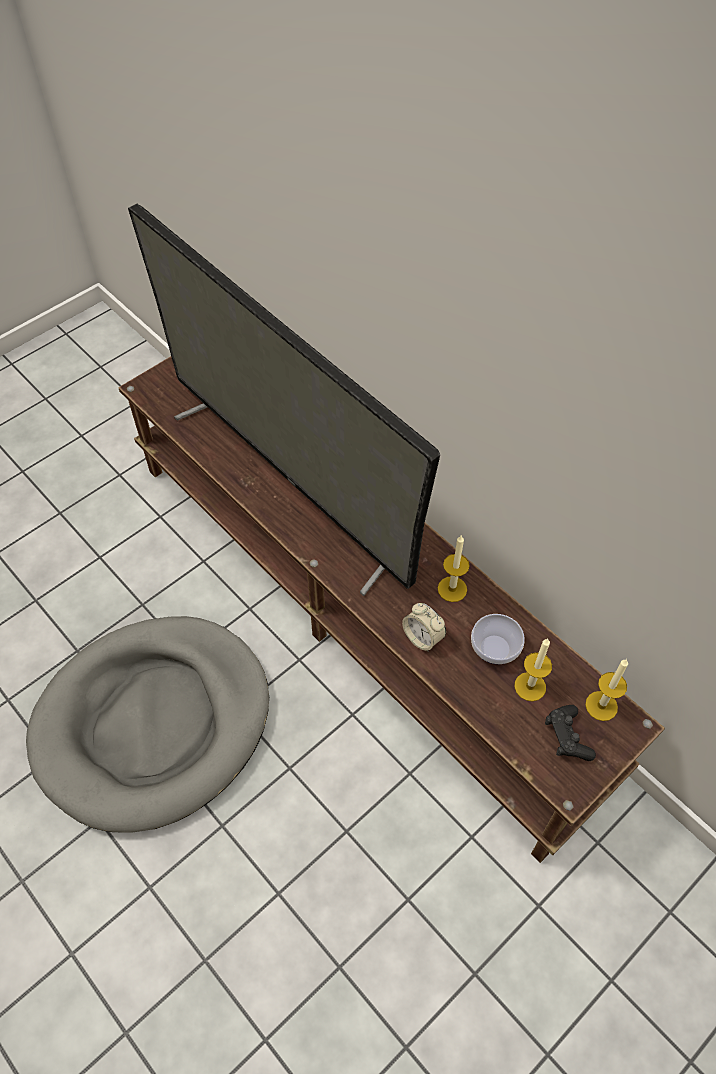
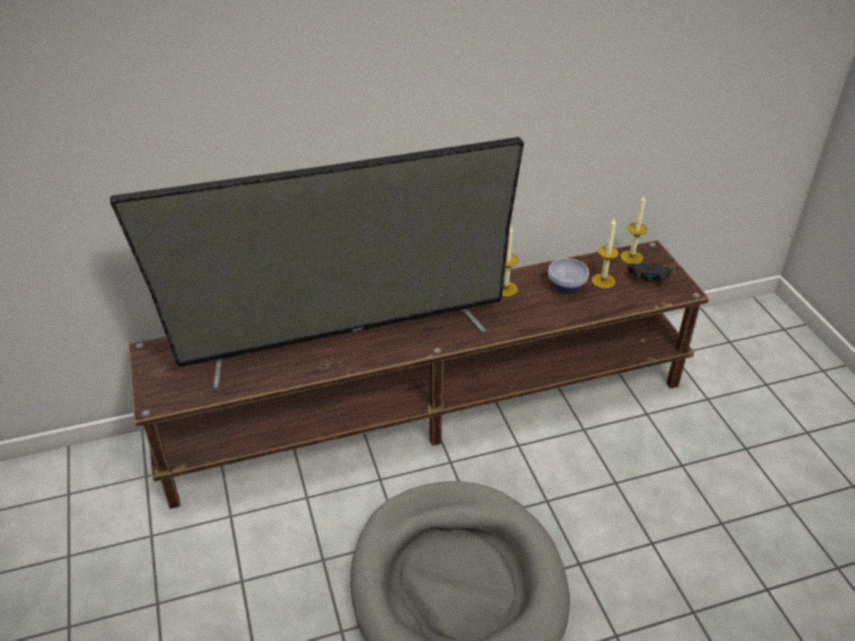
camera: 65 degrees left, 15 degrees down
alarm clock [402,603,446,652] -> none

